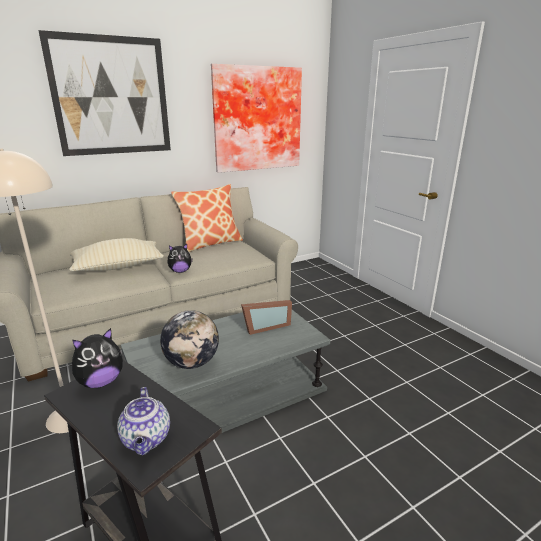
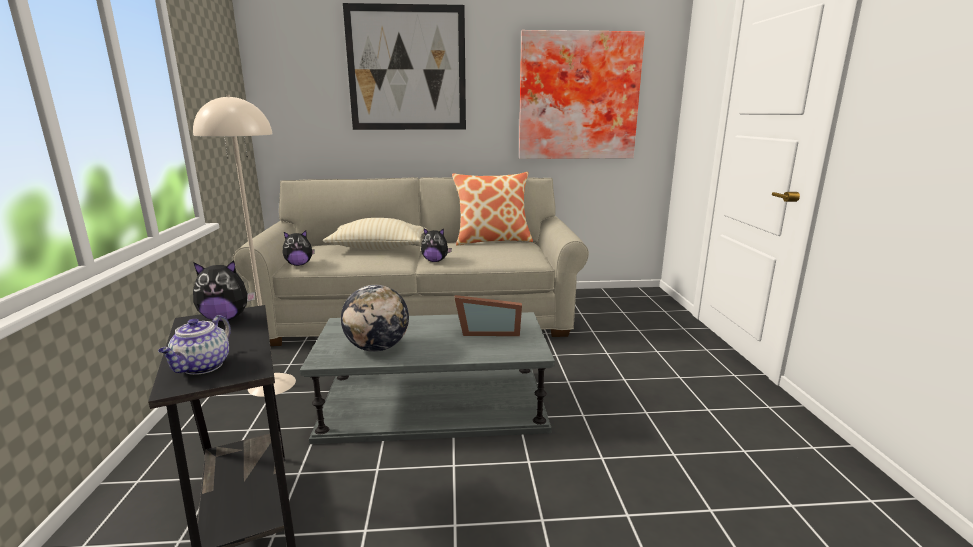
camera: 25 degrees right, 5 degrees down
none -> plush toy [283,230,315,266]

